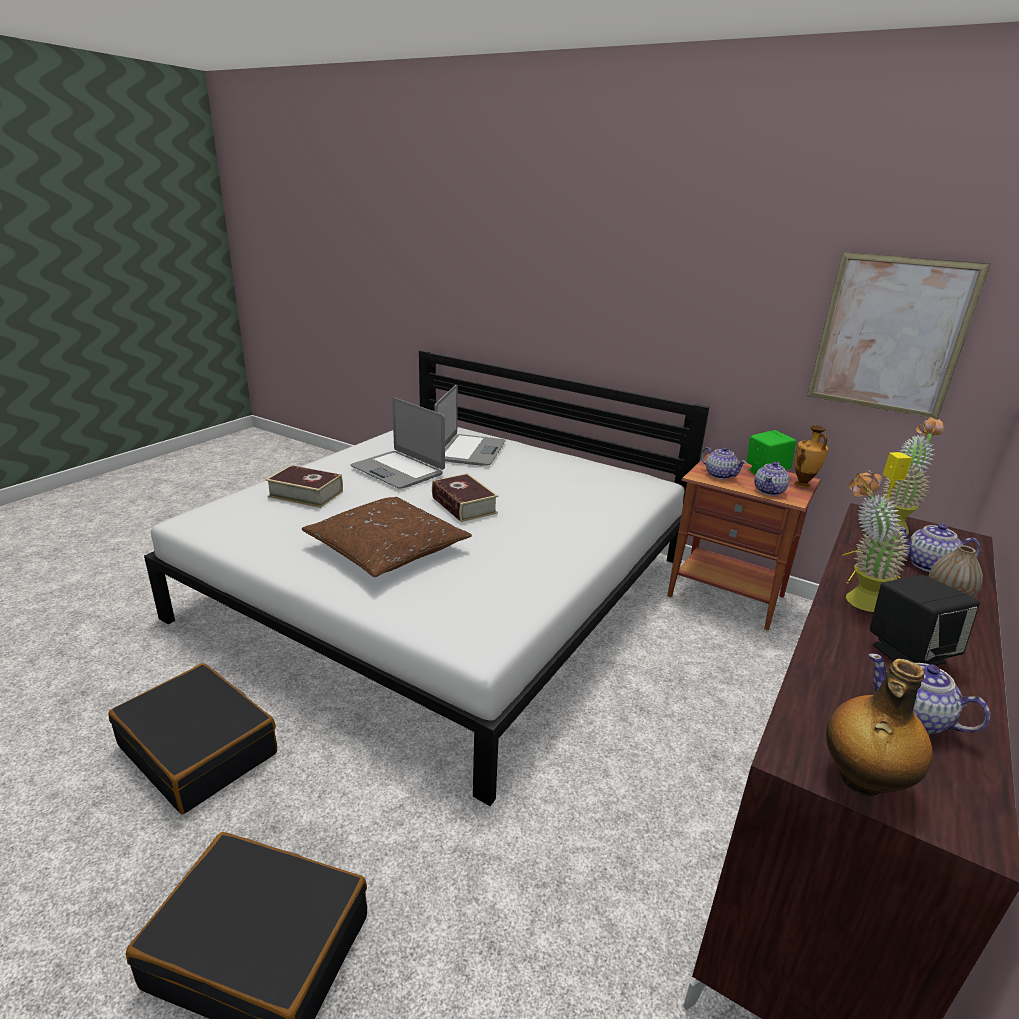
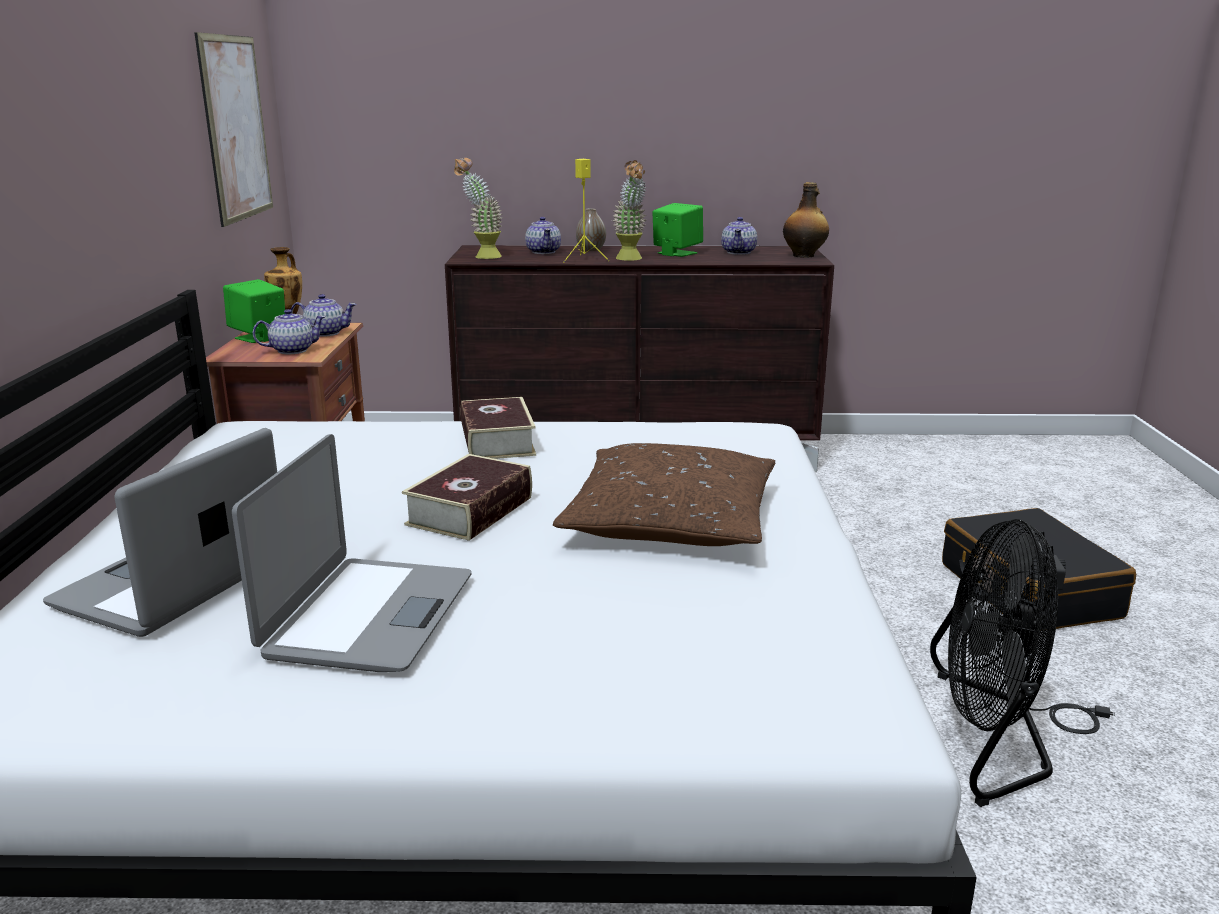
camera: 120 degrees left, 5 degrees down
black suitcase [108,663,277,814] -> black fan [930,519,1115,807]
book [265,465,343,508] -> book moved to [460,397,536,459]
laptop [434,385,506,466] -> laptop turned 45 degrees counterclockwise [43,428,277,637]
teapot [701,447,747,479] -> teapot turned 45 degrees clockwise [253,309,326,354]
black speaker [870,575,980,665] -> green speaker [652,203,703,257]

